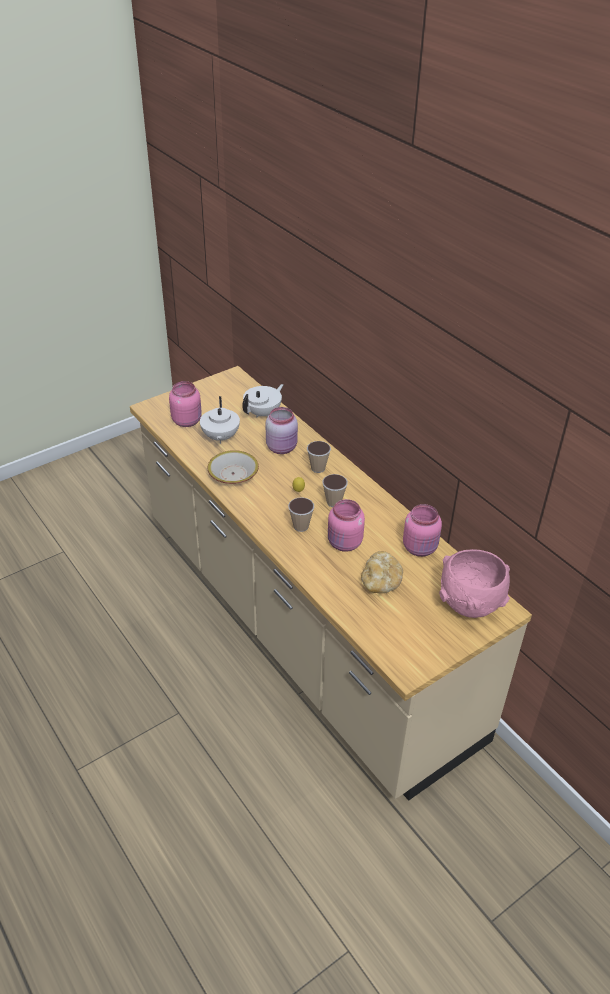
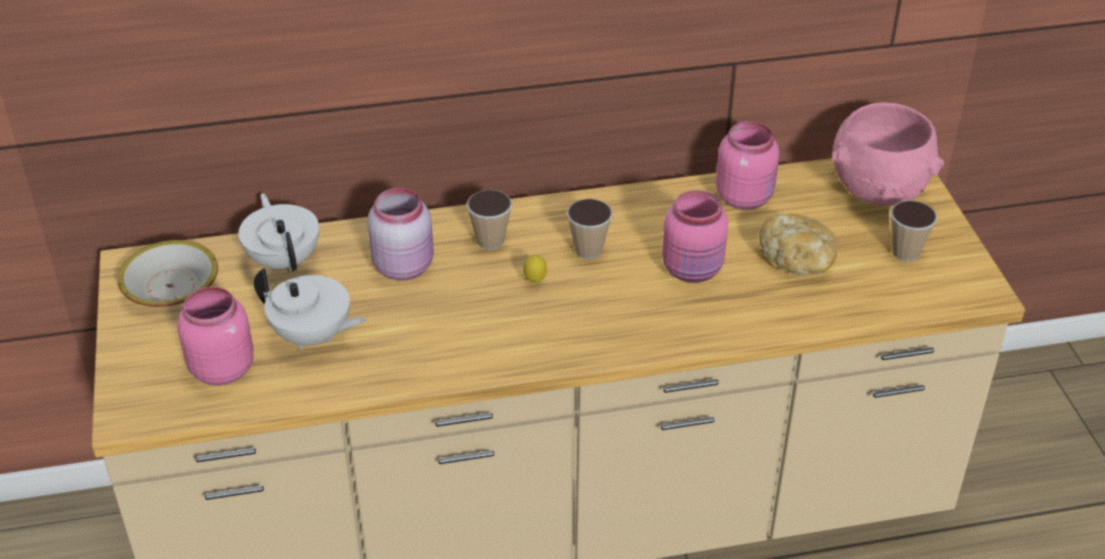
camera: 65 degrees left, 0 degrees up
bowl [208,450,259,484] -> bowl moved to [117,240,218,307]
cup [288,498,314,532] -> cup moved to [890,200,937,261]

